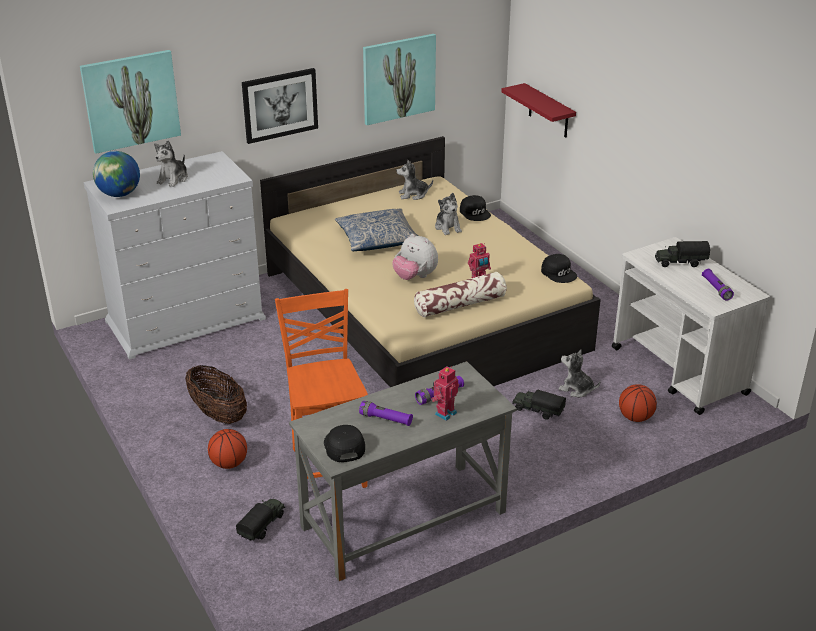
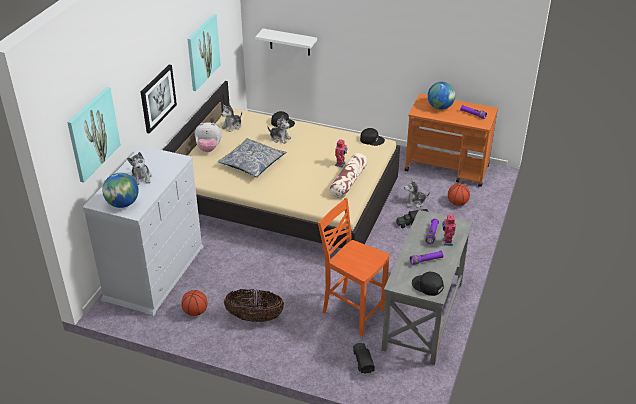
camera: 40 degrees left, 5 degrees up
basketball [208,429,247,469] -> basketball moved to [181,290,207,316]
plush toy [392,234,438,280] -> plush toy moved to [195,122,222,152]
red shelf [501,83,576,138] -> white shelf [255,28,317,56]
white cart [612,237,770,415] -> orange cart [405,94,498,187]
toy truck [655,241,710,267] -> globe [428,82,456,110]

